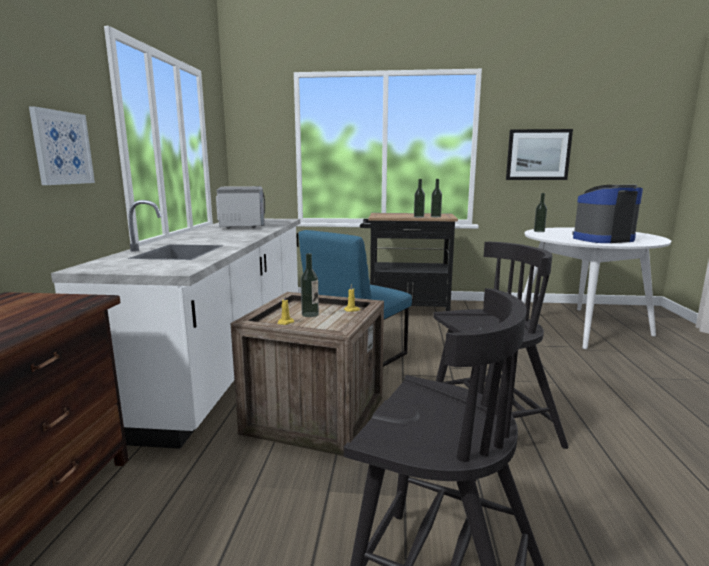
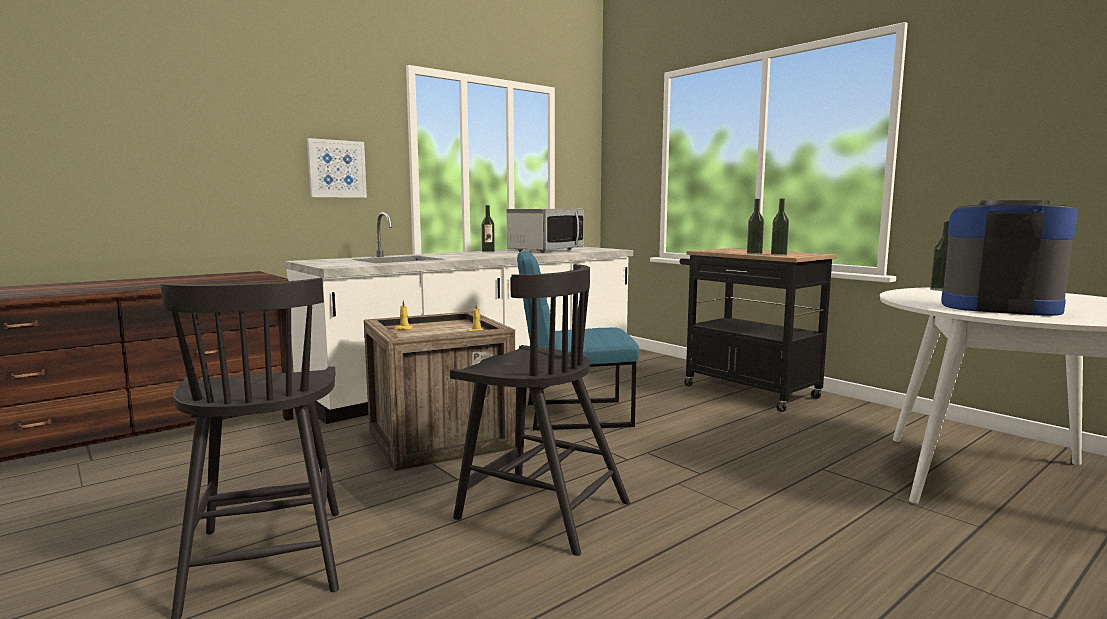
camera: 45 degrees right, 5 degrees down
bottle [301,253,319,317] -> bottle moved to [482,205,495,252]
picture [506,129,573,180] -> none

